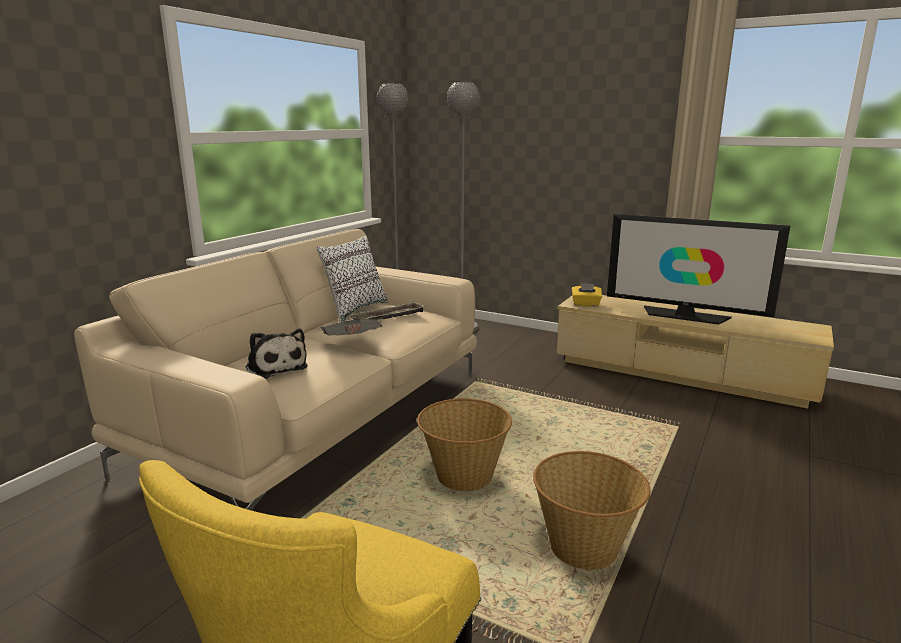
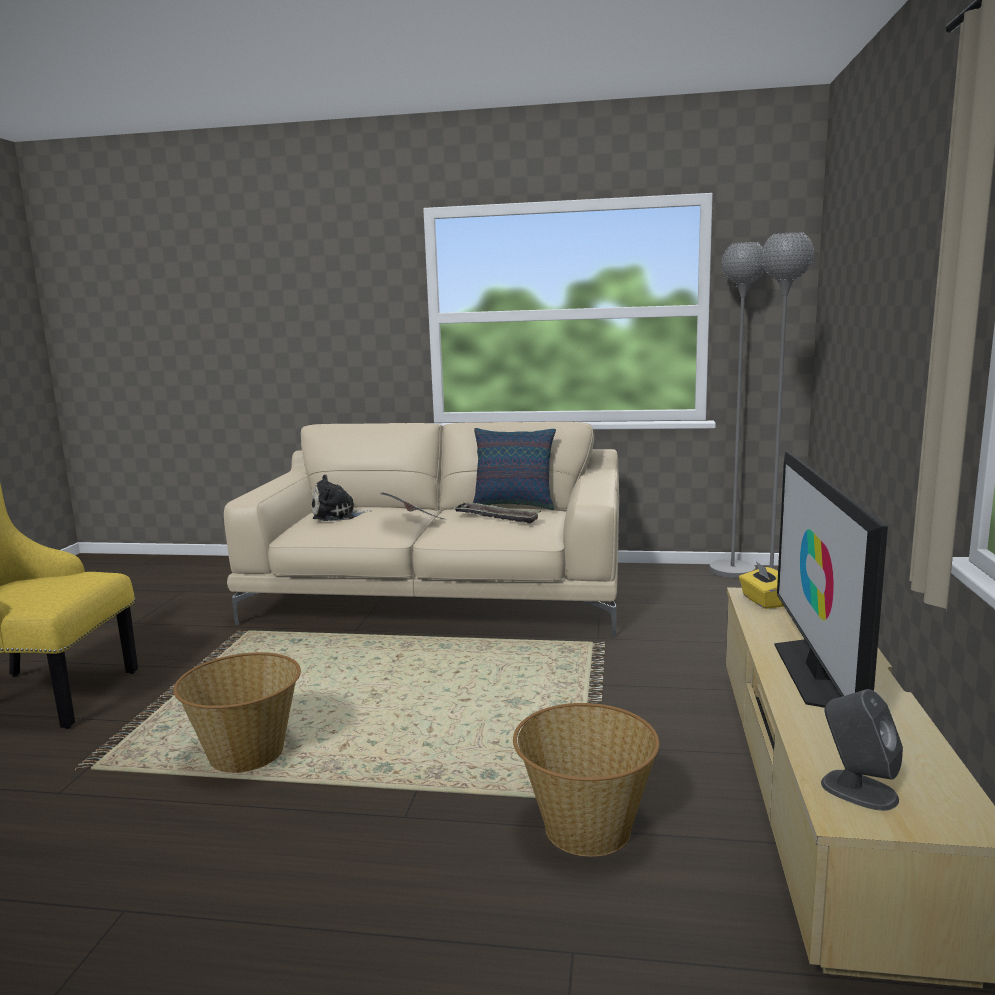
camera: 70 degrees right, 5 degrees down
plush toy [245,328,308,379] -> plush toy turned 45 degrees clockwise [312,475,373,521]
white pillow [316,236,388,322] -> blue pillow [473,428,556,510]
basket [417,398,512,491] -> basket moved to [513,703,660,857]
none -> grey speaker [821,689,903,811]

